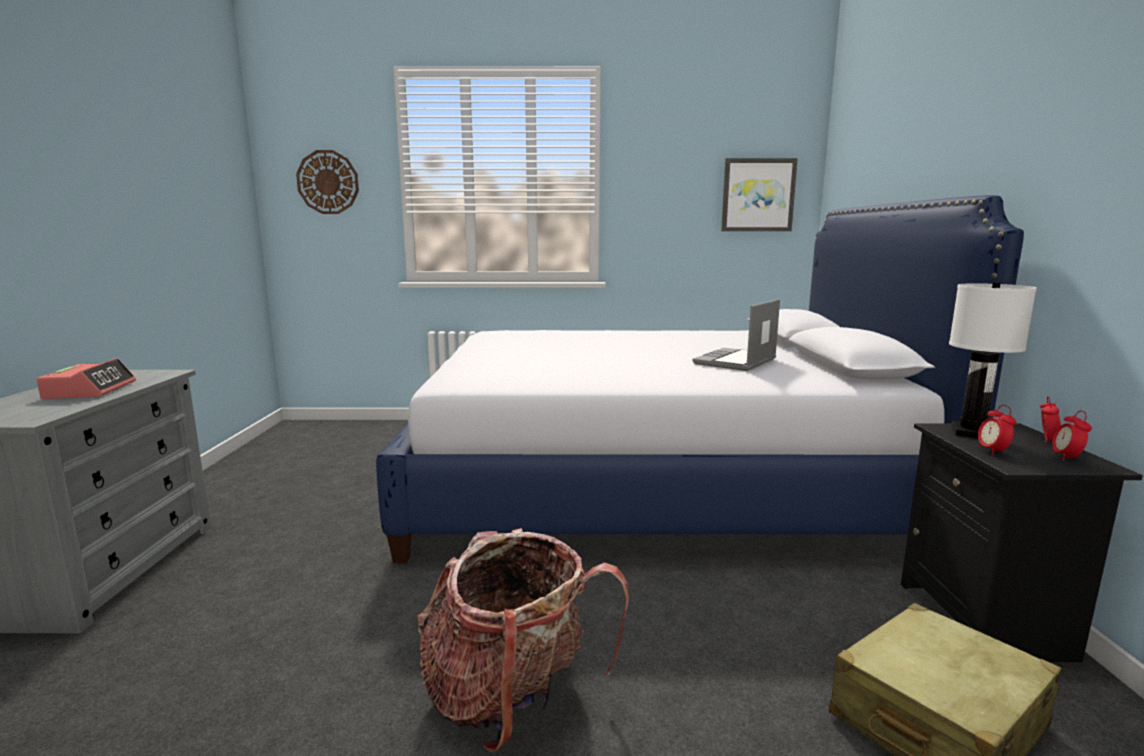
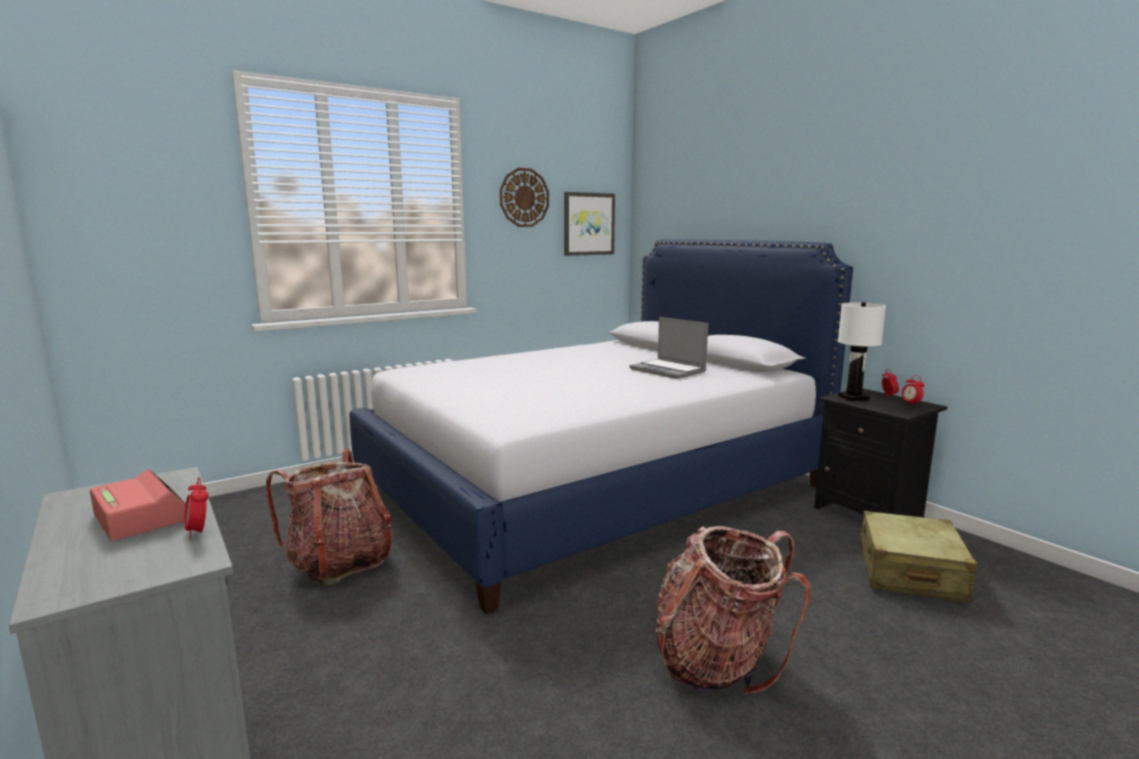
camera: 35 degrees left, 0 degrees up
wall clock [296,150,359,214] -> wall clock moved to [500,168,549,227]
laptop [692,299,780,371] -> laptop turned 45 degrees counterclockwise [630,317,708,379]
alarm clock [977,405,1016,455] -> alarm clock moved to [184,477,209,539]
none -> backpack [266,448,393,585]

